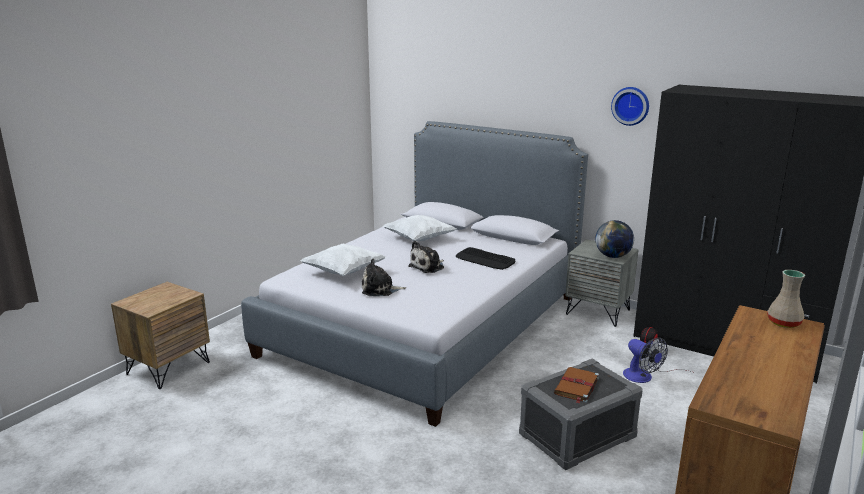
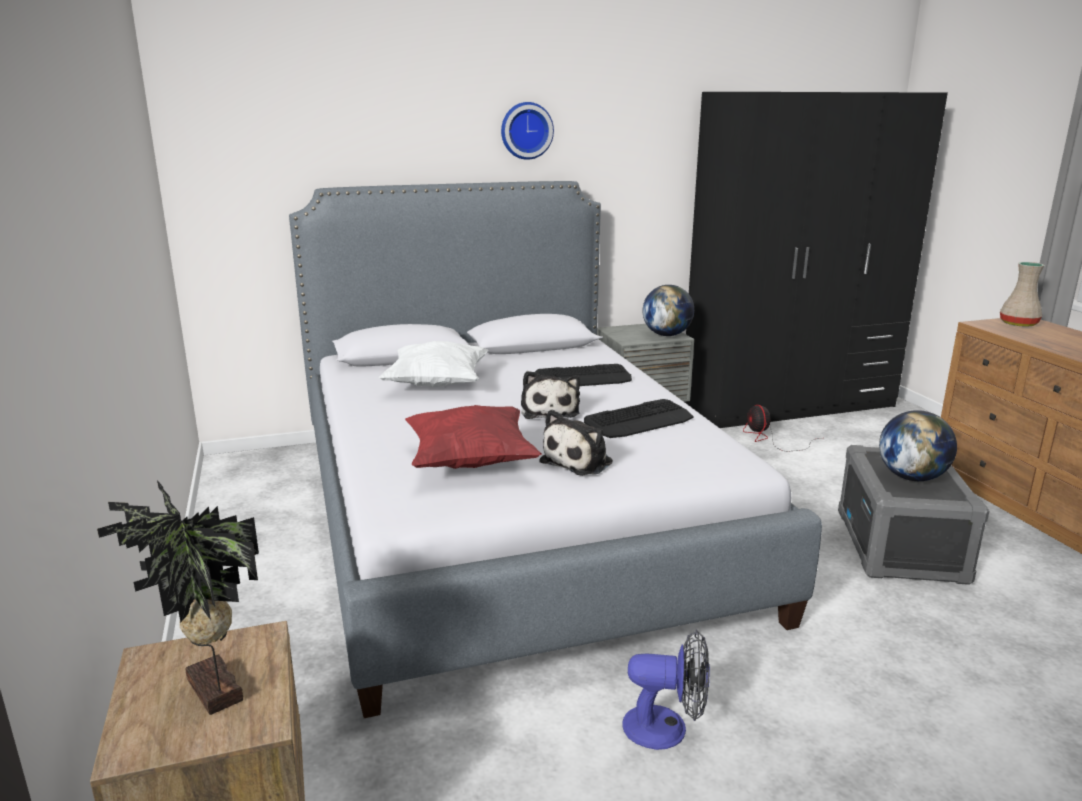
camera: 50 degrees left, 0 degrees up
white pillow [301,244,386,276] -> red pillow [405,405,542,469]
brown book [554,367,599,403] -> globe [879,410,957,481]
wall clock [611,87,649,126] -> wall clock moved to [501,102,554,160]
fan [623,338,668,383] -> fan moved to [622,630,710,750]
none -> potted plant [97,480,259,715]
none -> keyboard [584,399,694,438]

